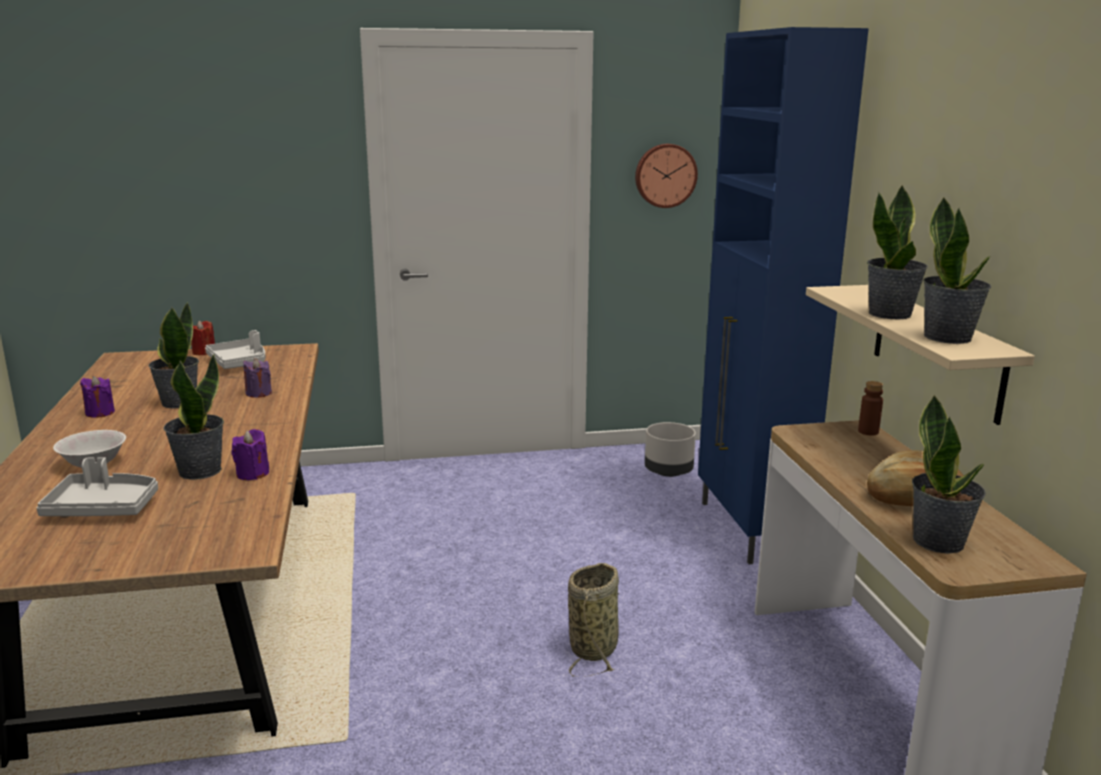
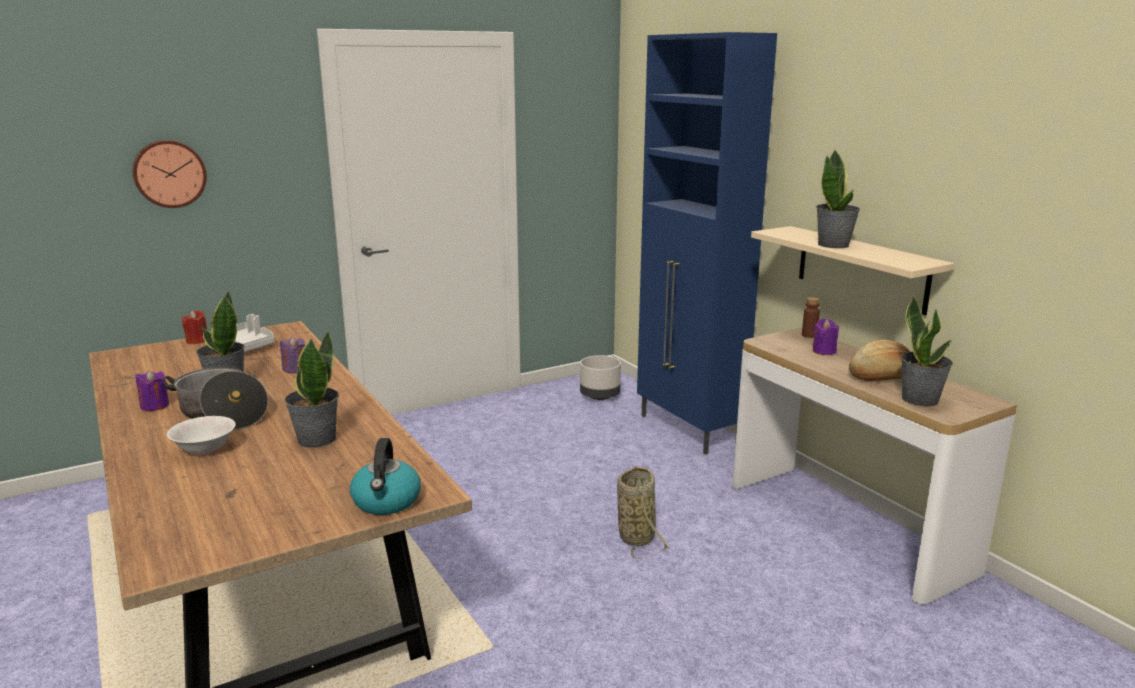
camera: 20 degrees left, 0 degrees up
grey tray [36,457,158,516] -> none
purple candle [232,429,269,480] -> purple candle moved to [813,319,839,355]
wall clock [635,144,698,208] -> wall clock moved to [133,140,207,208]
potted plant [923,196,991,344] -> none
none -> cooking pot [162,367,268,429]
none -> kettle [350,438,421,515]

